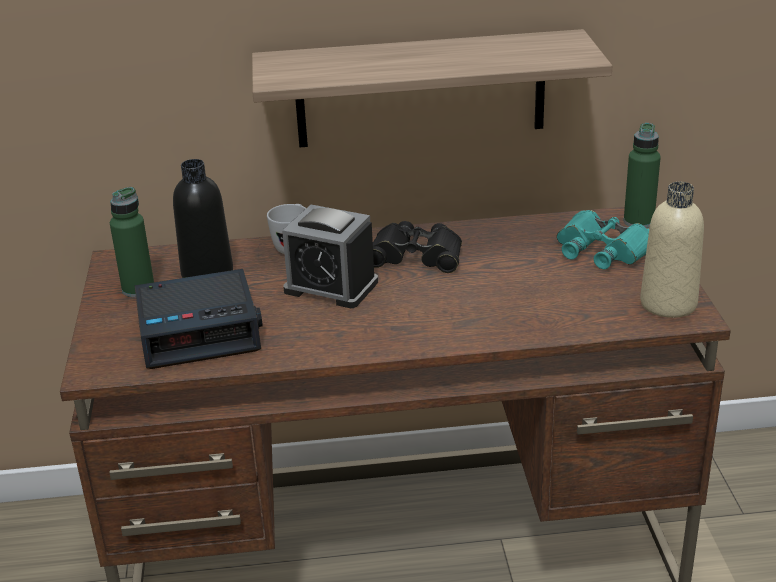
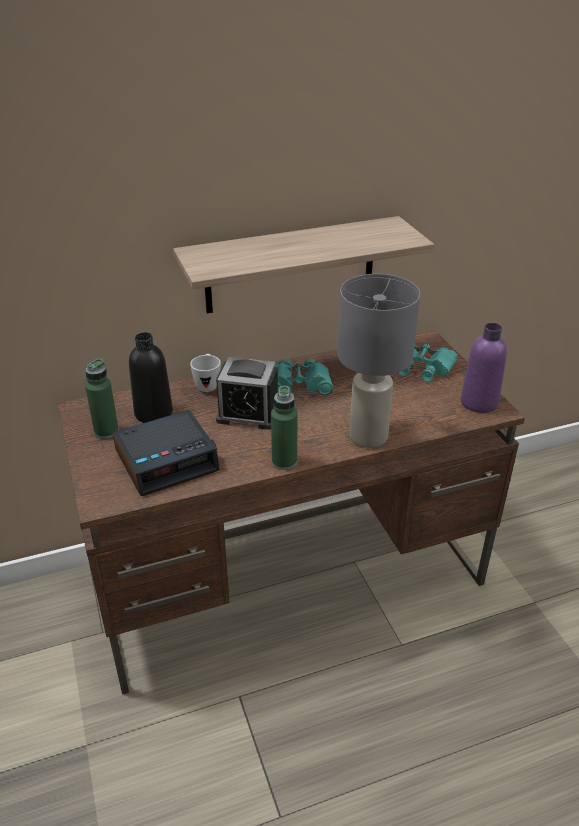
camera: 15 degrees left, 5 degrees up
black binoculars [373,221,462,273] -> turquoise binoculars [275,359,333,395]
green bottle [624,123,661,228] -> green bottle moved to [271,386,298,470]
beige bottle [640,182,704,318] -> purple bottle [461,323,507,413]
none -> grey table lamp [337,274,420,448]

